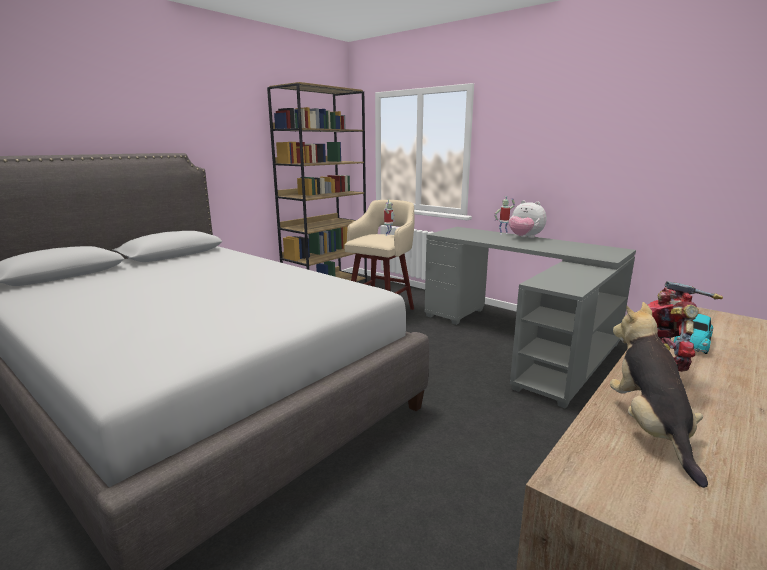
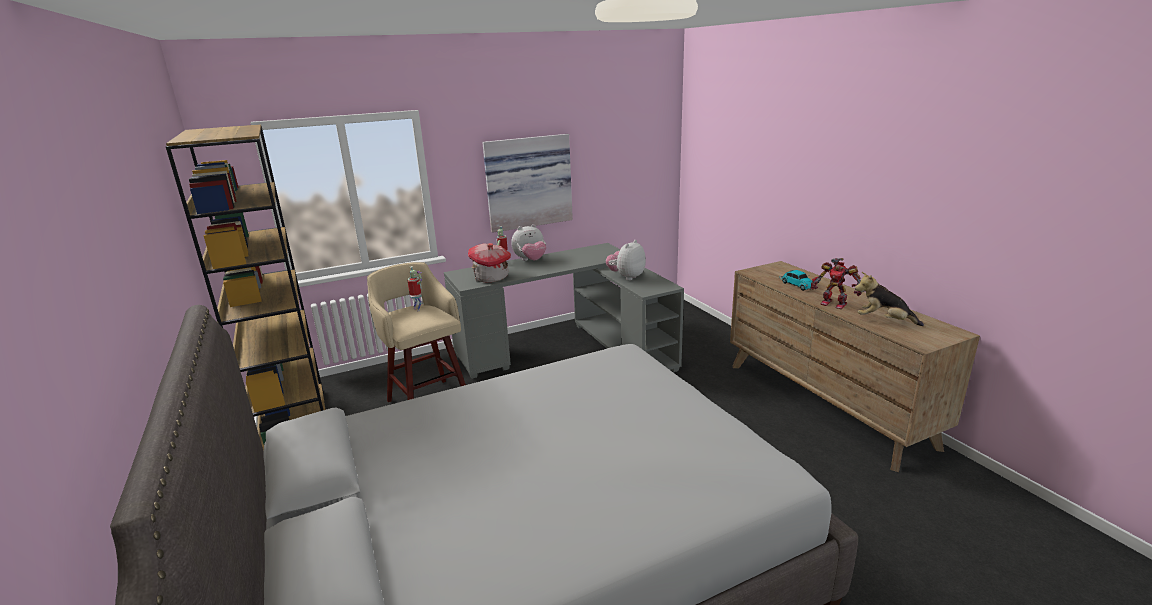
camera: 65 degrees left, 5 degrees up
none -> toy house [468,243,511,282]
none -> picture [482,134,573,233]
none -> plush toy [606,240,646,280]

